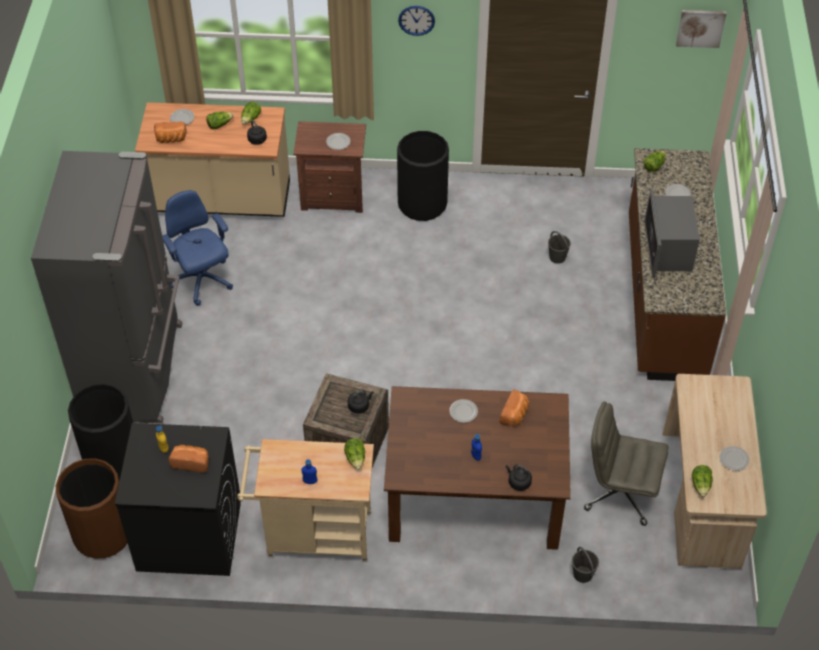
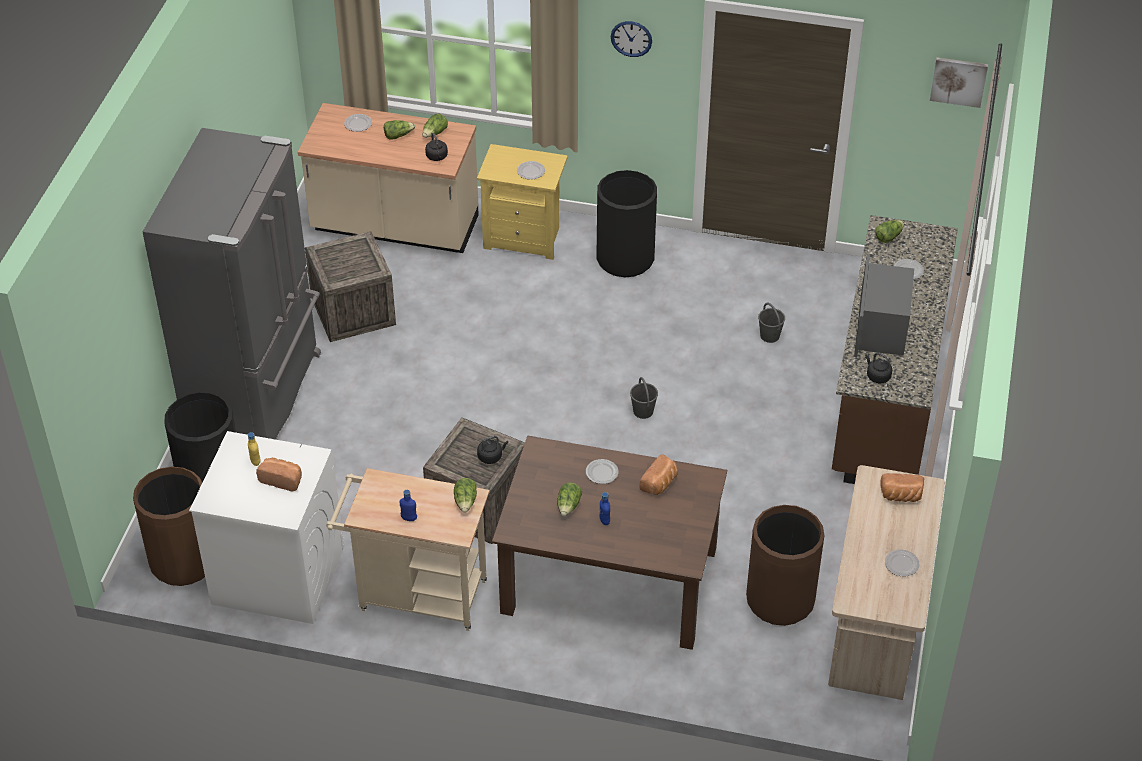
camera: 10 degrees right, 5 degrees down
black washing machine [115,423,241,576] -> white washing machine [189,431,344,624]
bread [154,122,186,143] -> bread moved to [881,473,924,502]
blue office chair [162,190,233,306] -> crate [305,231,396,342]
brown nightstand [293,121,366,213] -> yellow nightstand [477,144,568,260]
black kettle [505,464,532,491] -> black kettle moved to [865,353,892,383]
grey bucket [572,547,599,583] -> grey bucket moved to [630,377,658,419]
grey office chair [584,402,669,526] -> brown trash can [746,505,825,626]
lettuce [692,465,713,497] -> lettuce moved to [557,483,582,516]

